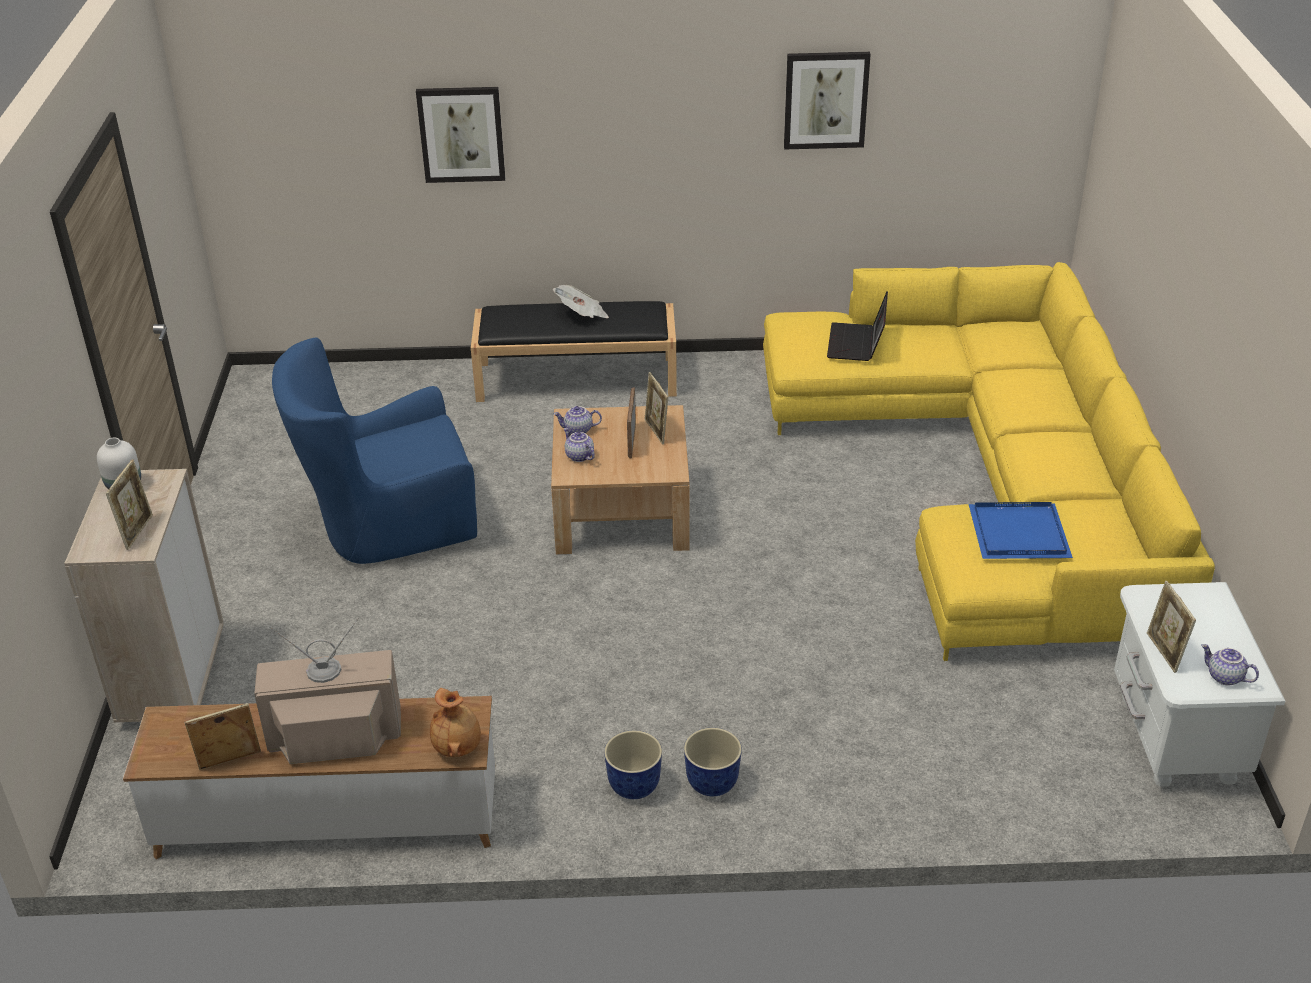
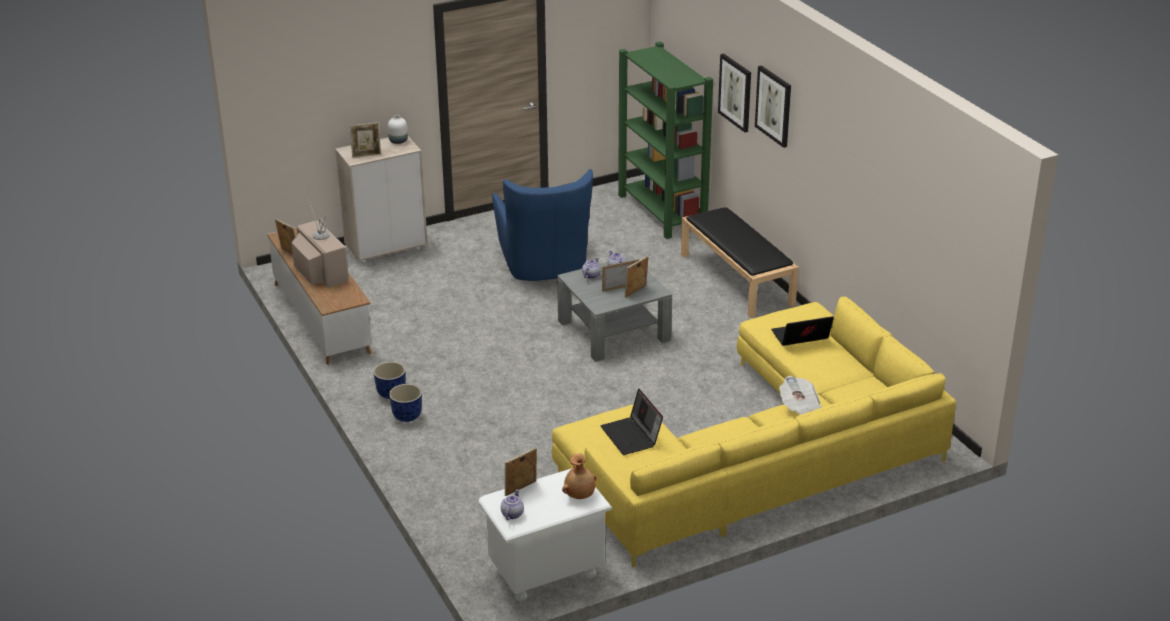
camera: 65 degrees right, 5 degrees down
blue armchair [272,338,477,564] -> blue armchair turned 150 degrees counterclockwise [492,169,593,281]
brown vase [430,688,481,757] -> brown vase moved to [562,454,596,499]
brown coffee table [551,405,690,554] -> grey coffee table [557,256,672,362]
newspaper [553,285,609,318] -> newspaper moved to [779,376,822,415]
picture [784,52,871,150] -> picture moved to [755,65,791,148]
blue tray [969,502,1073,559] -> laptop [601,389,663,455]
none -> green bookcase [618,41,713,239]

